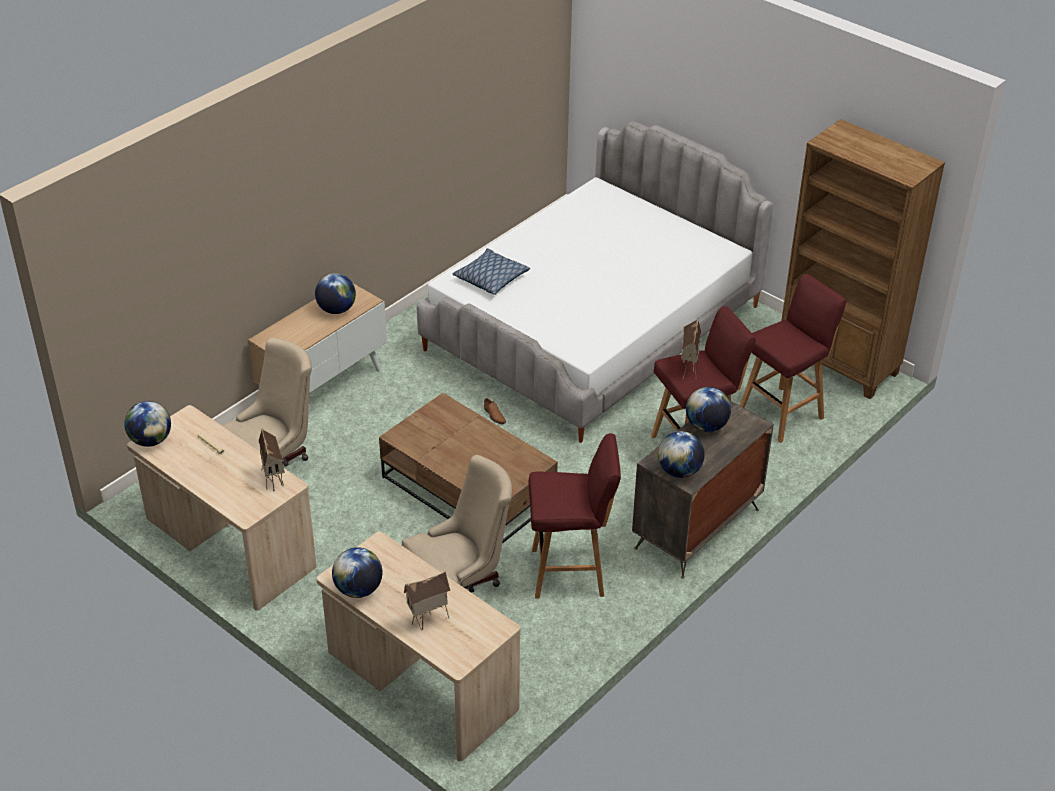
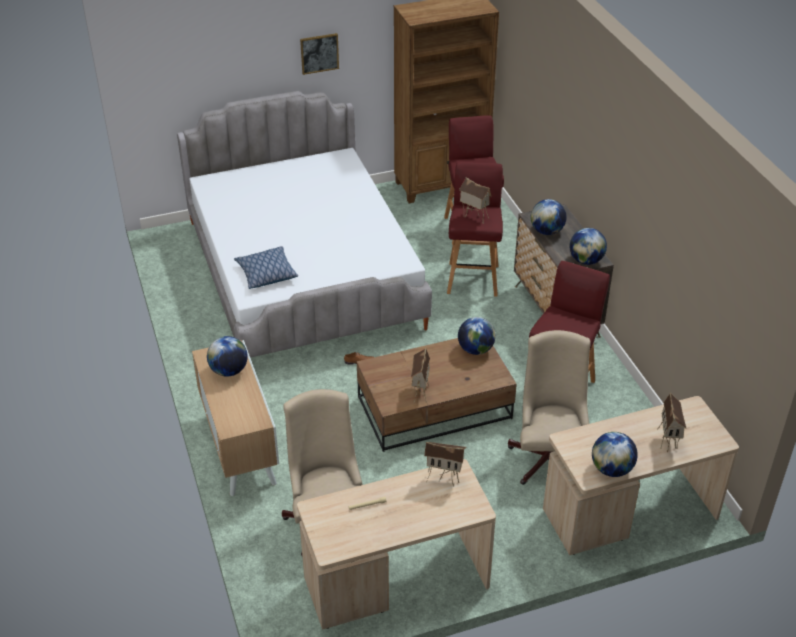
camera: 60 degrees left, 0 degrees up
globe [124,401,171,447] -> globe moved to [458,317,496,355]
none -> picture [300,33,339,75]
none -> toy house [411,349,430,403]

